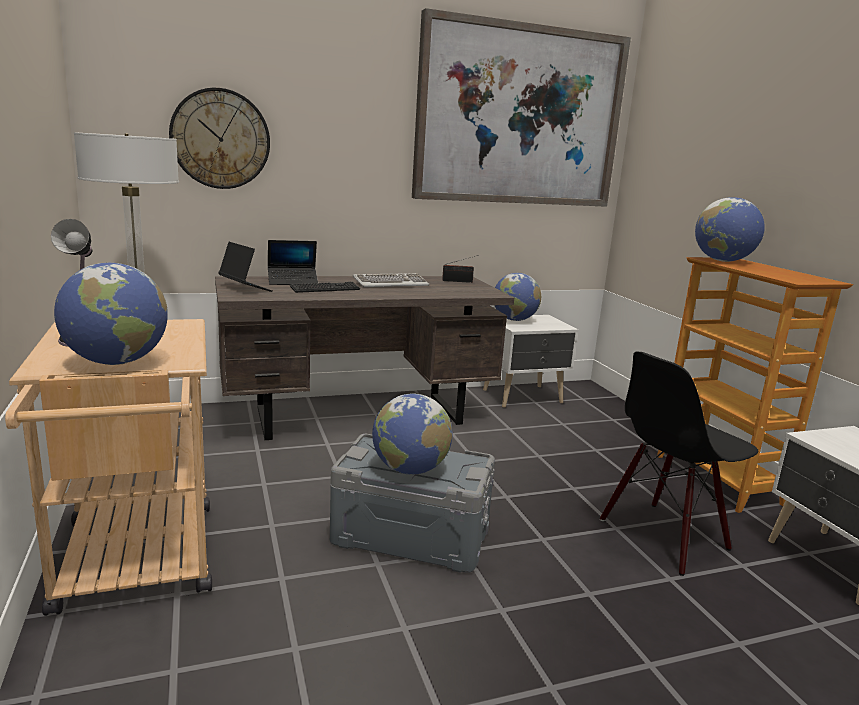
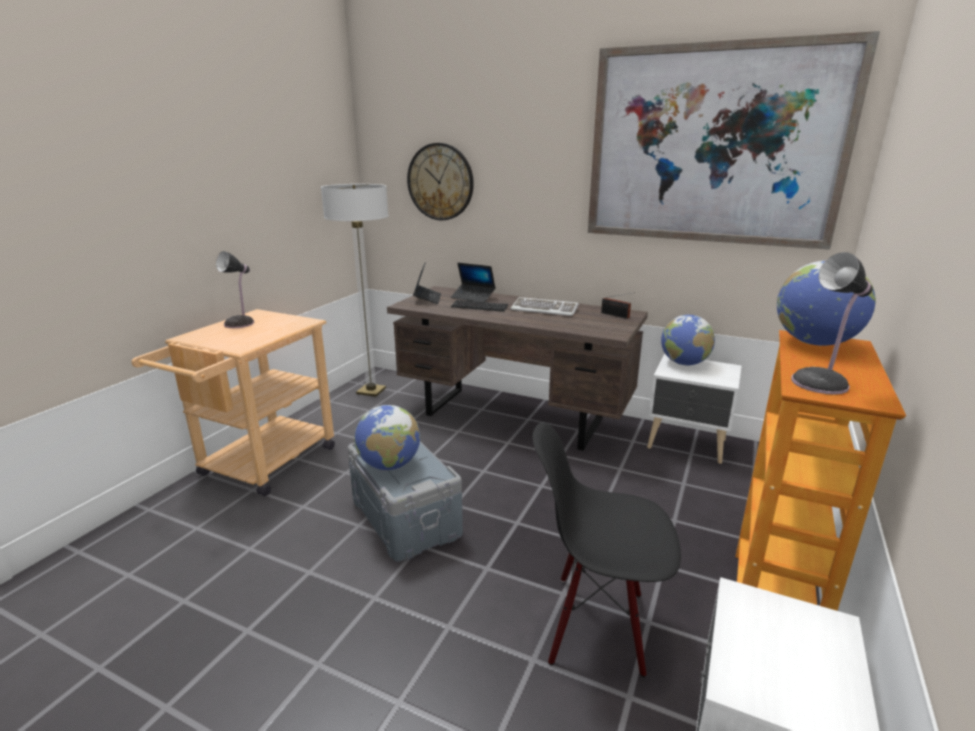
camera: 45 degrees right, 5 degrees up
globe [54,263,168,365] -> none
none -> table lamp [791,252,873,395]

